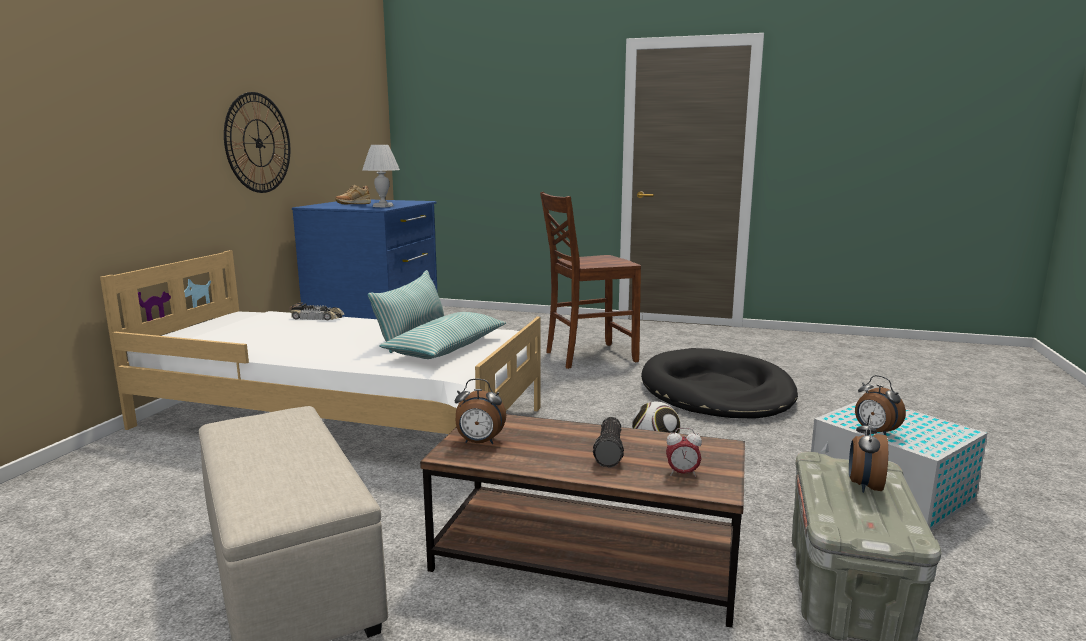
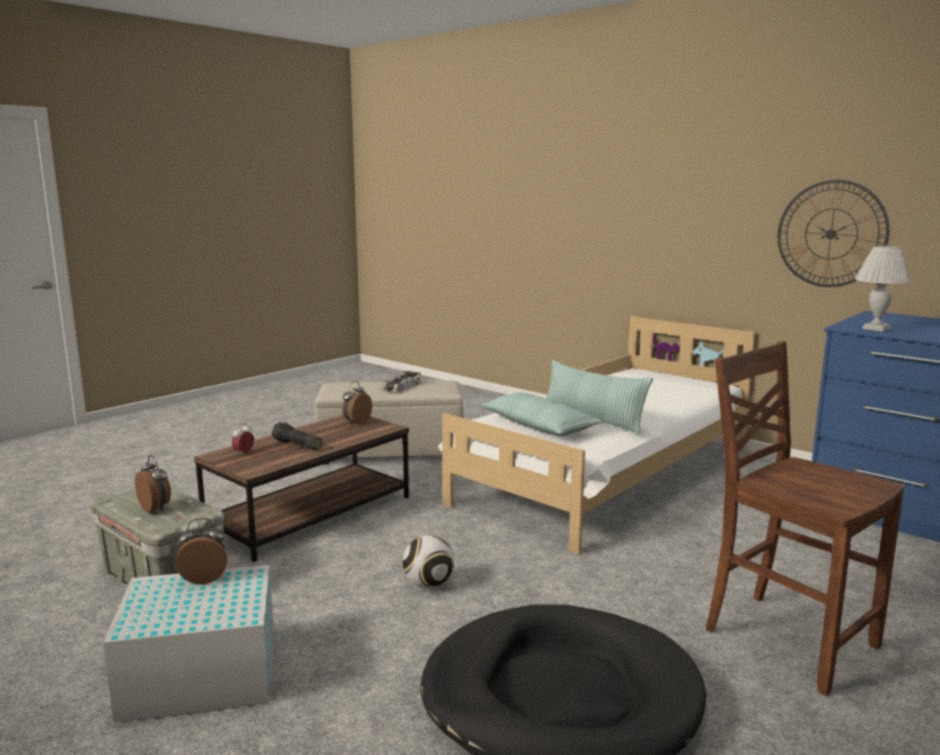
camera: 115 degrees right, 0 degrees up
toy car [289,302,344,320] -> toy car moved to [381,371,421,392]
beige shoe [335,185,371,204] -> none
brown chair [540,192,641,369] -> brown chair turned 45 degrees counterclockwise [706,342,904,696]

